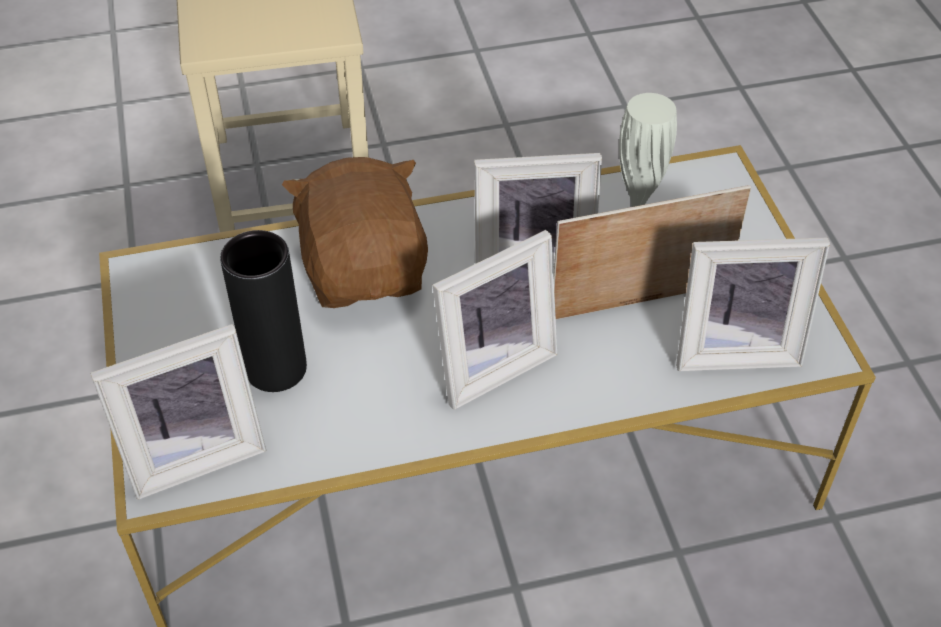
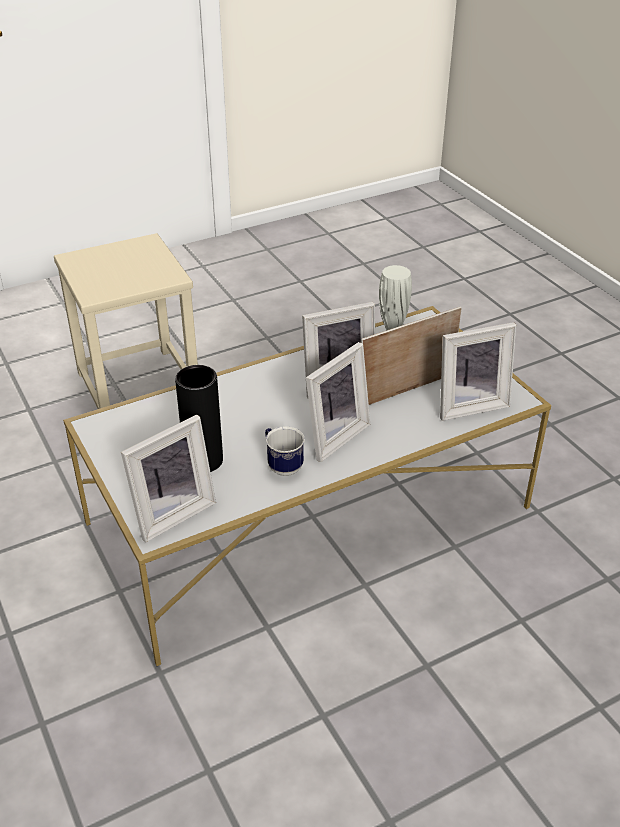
camera: 15 degrees left, 10 degrees down
brown plush toy [282,157,428,308] -> none
none -> mug [265,426,305,476]

